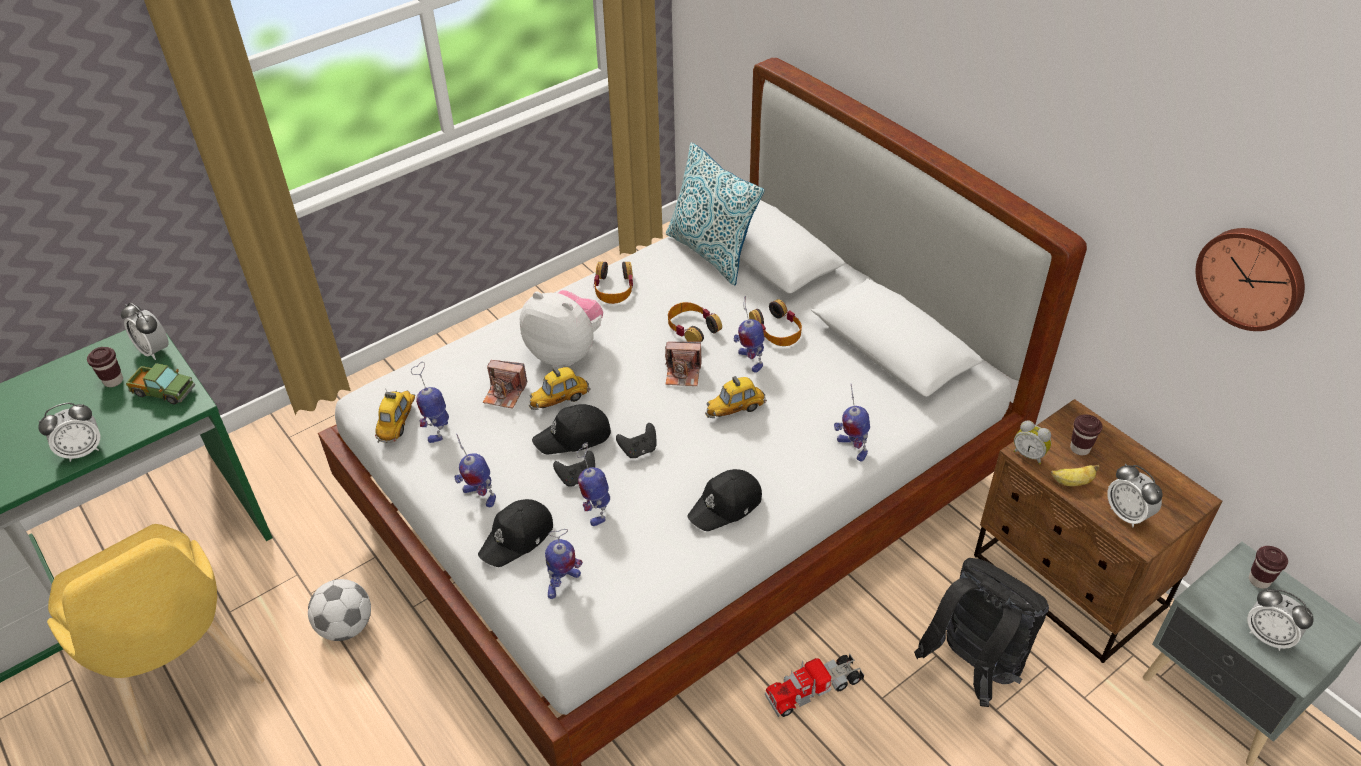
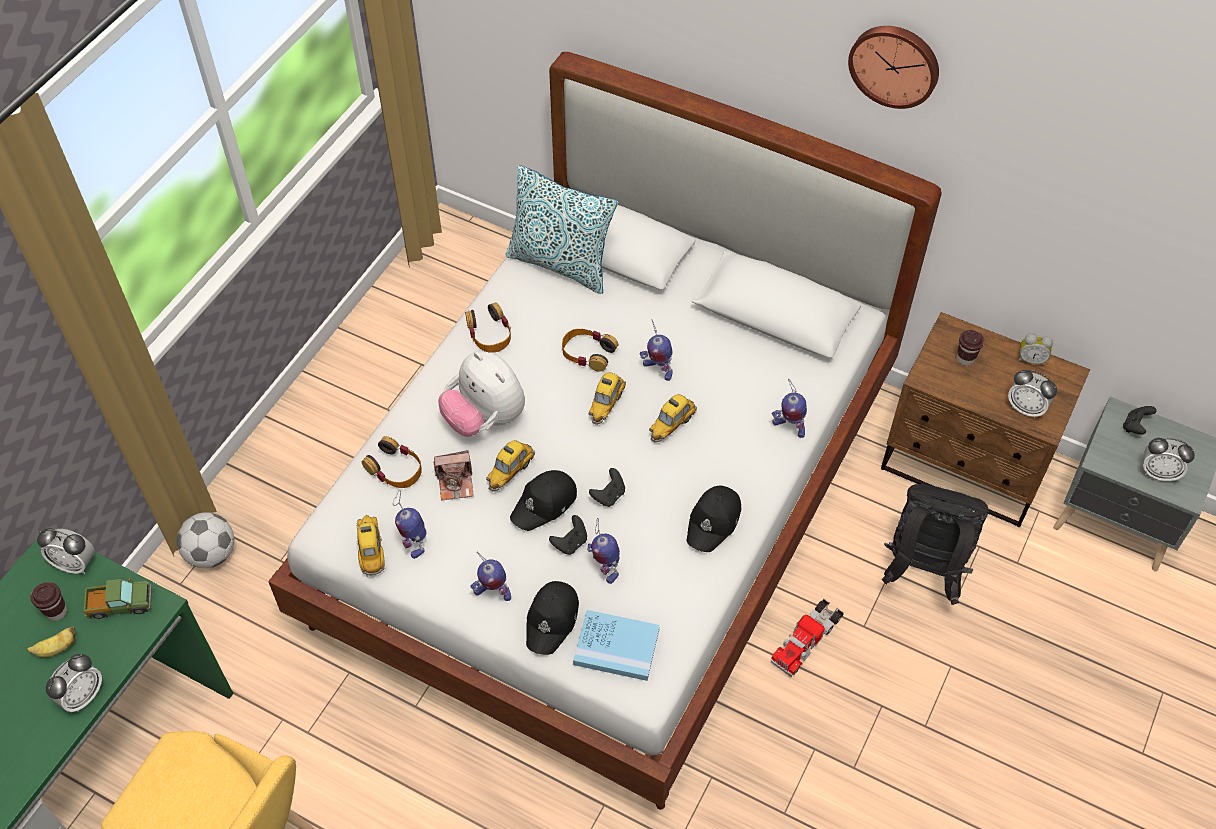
camera: 25 degrees left, 10 degrees up
football [308,579,371,641] -> football moved to [176,512,234,568]
plush toy [520,290,603,366] -> plush toy turned 135 degrees counterclockwise [438,351,525,437]
toy robot [545,529,583,599] -> blue book [573,610,660,681]
camera [665,342,702,386] -> toy car [589,372,626,425]
headphones [749,299,802,346] -> headphones moved to [362,436,422,488]
alarm clock [1014,420,1051,465] -> alarm clock moved to [1018,333,1053,366]
banana [1051,465,1099,486] -> banana moved to [27,626,76,658]
wall clock [1196,228,1305,331] -> wall clock moved to [848,26,939,109]
brown cup [1249,546,1288,589] -> black game controller [1123,406,1157,435]

